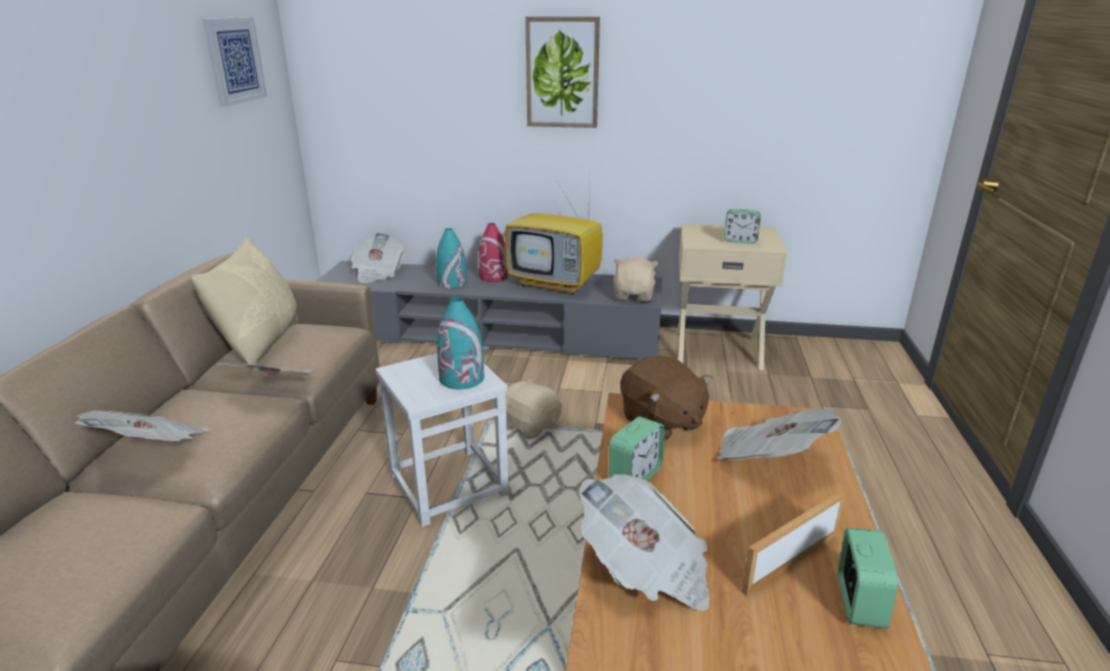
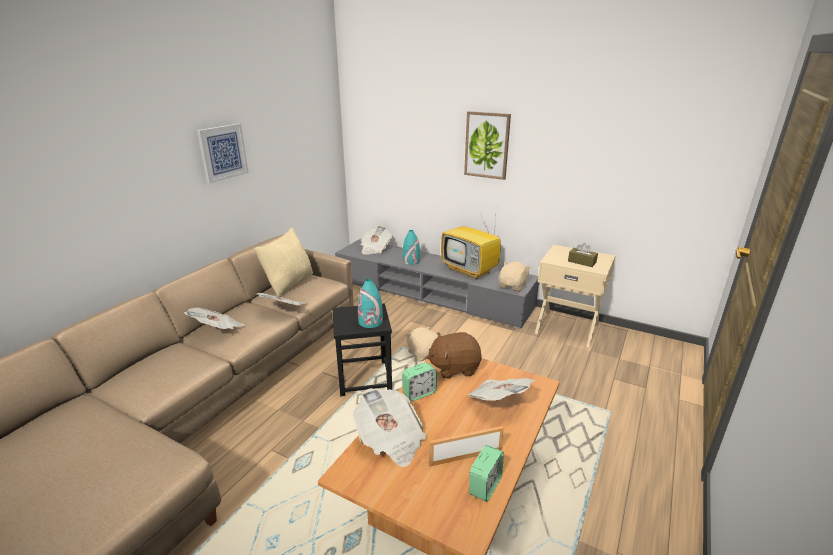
camera: 20 degrees right, 0 degrees up
picture [203,17,267,107] -> picture moved to [197,123,249,184]
white stool [375,353,509,527] -> black stool [332,303,392,396]
red vase [479,223,508,282] -> none
brown plush toy [620,356,713,440] -> brown plush toy turned 90 degrees clockwise [426,332,482,379]
alarm clock [724,209,761,244] -> brown tissue box [568,243,598,267]

